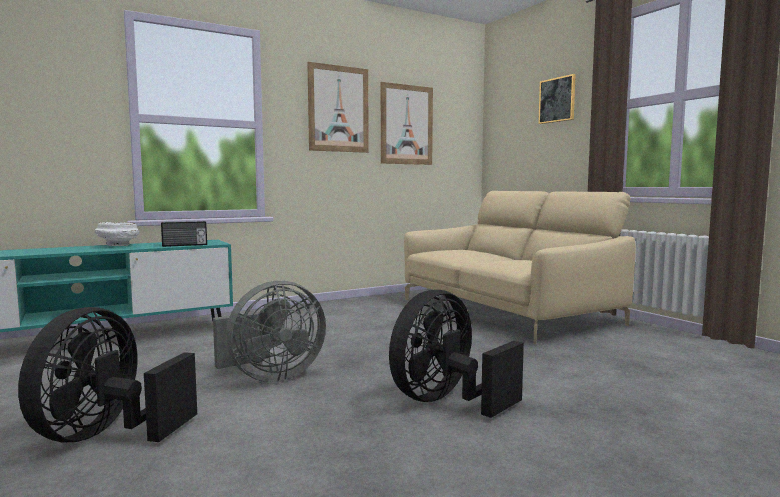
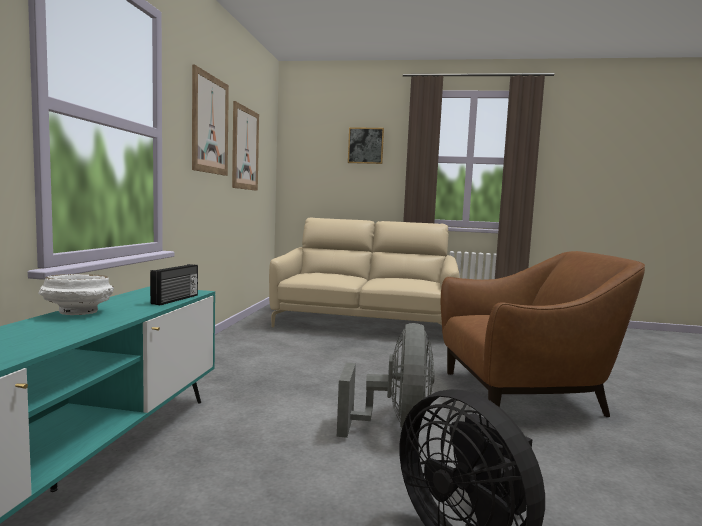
camera: 50 degrees left, 0 degrees up
black fan [389,290,524,418] -> brown armchair [441,251,645,417]

